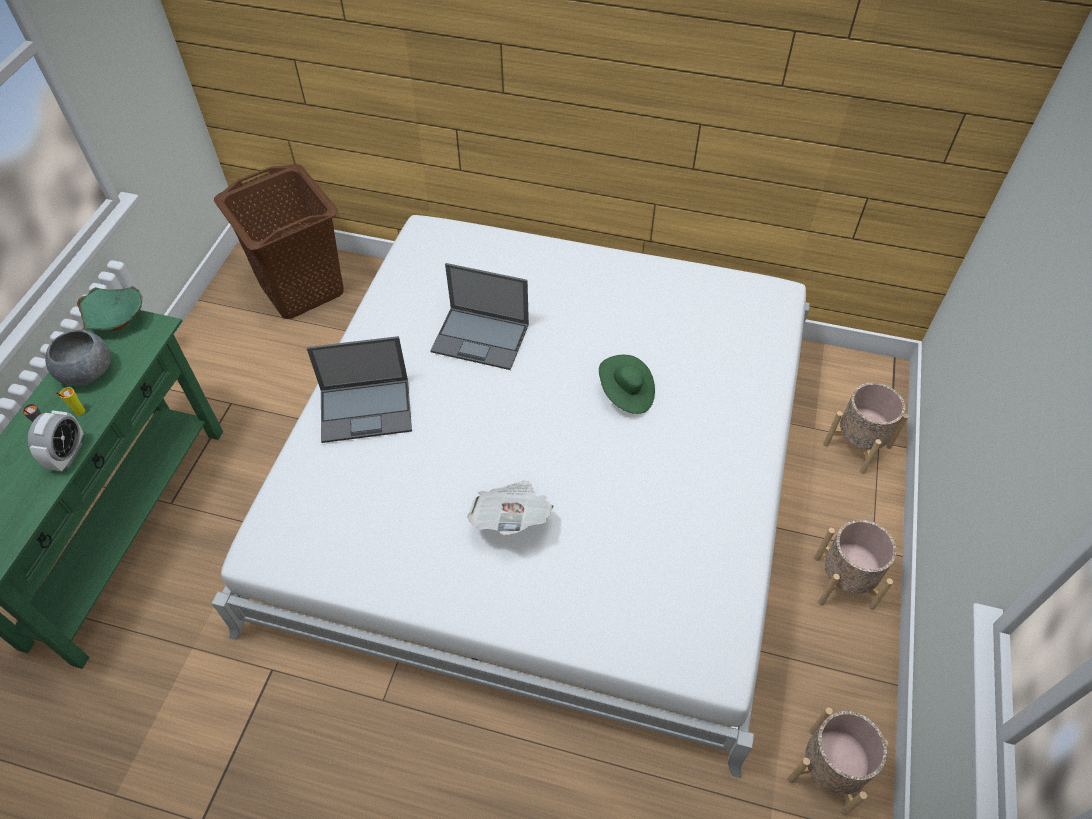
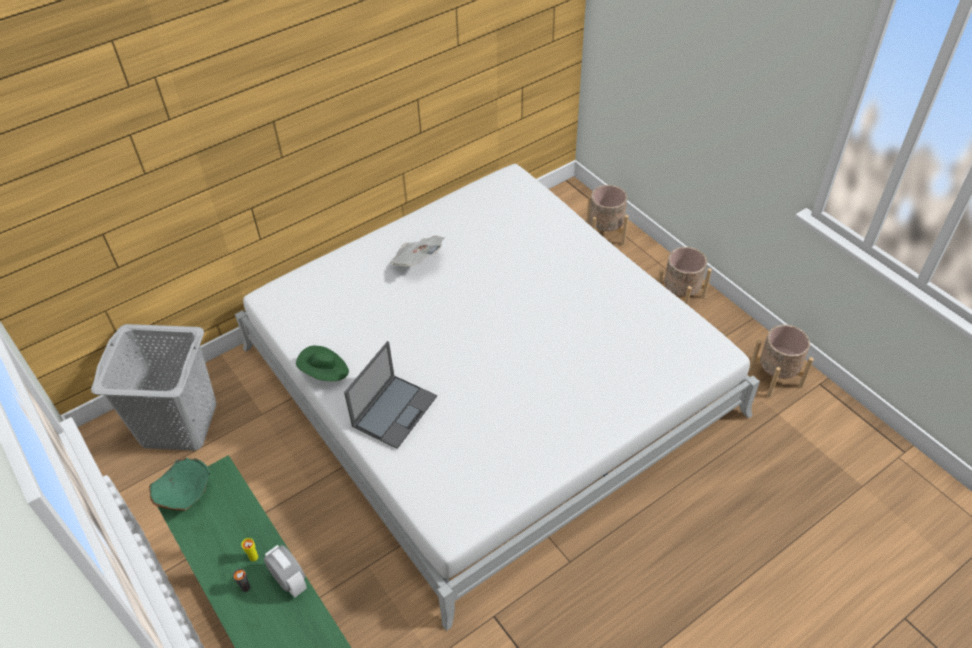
camera: 50 degrees left, 5 degrees down
grey bowl [45,330,111,386] -> none
brown laundry basket [214,164,344,319] -> grey laundry basket [91,324,217,451]
laptop [430,263,529,370] -> none
newspaper [467,480,554,535] -> newspaper moved to [389,236,445,267]
green hat [599,355,655,414] -> green hat moved to [296,346,349,381]

